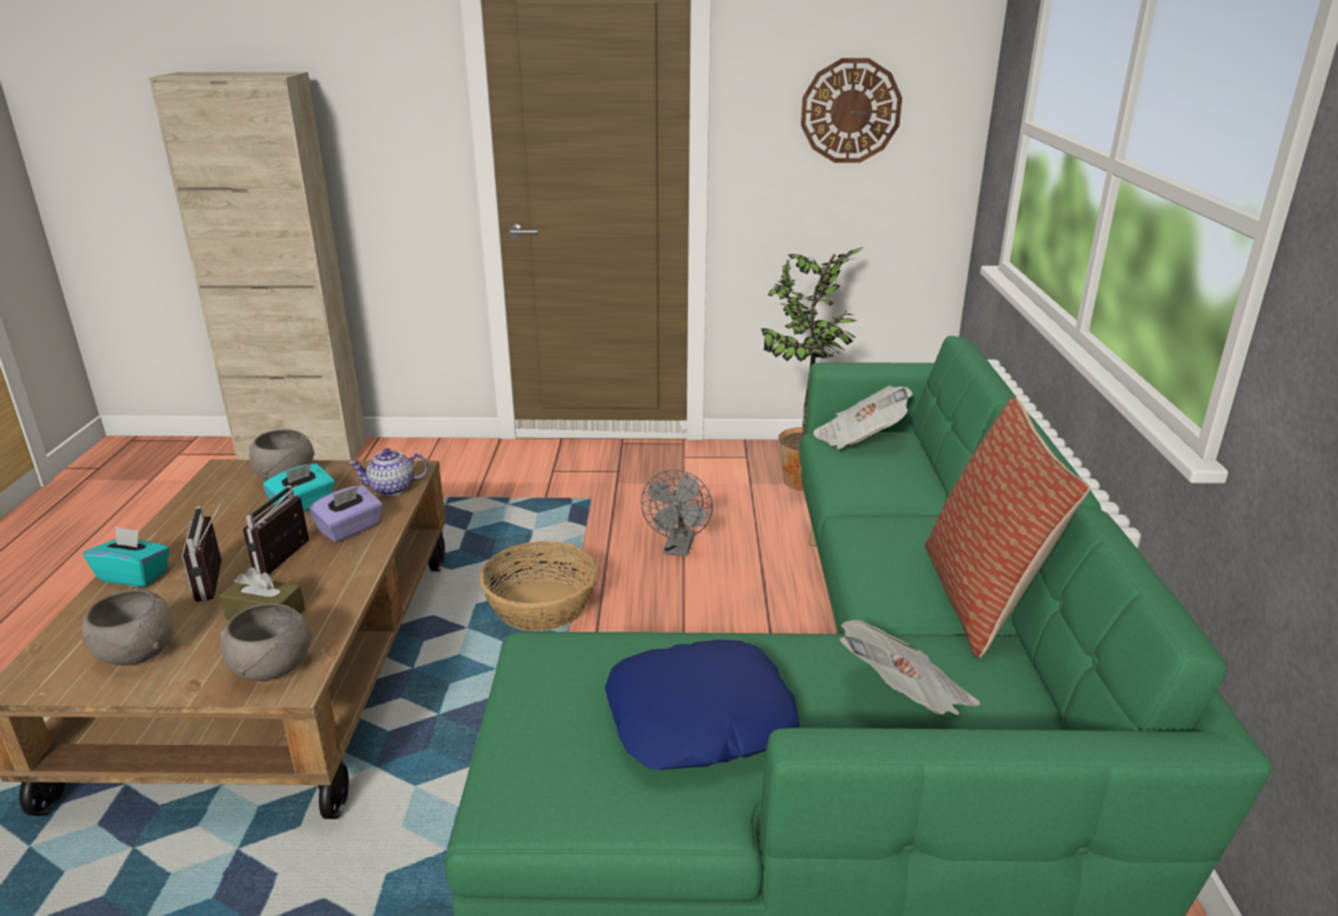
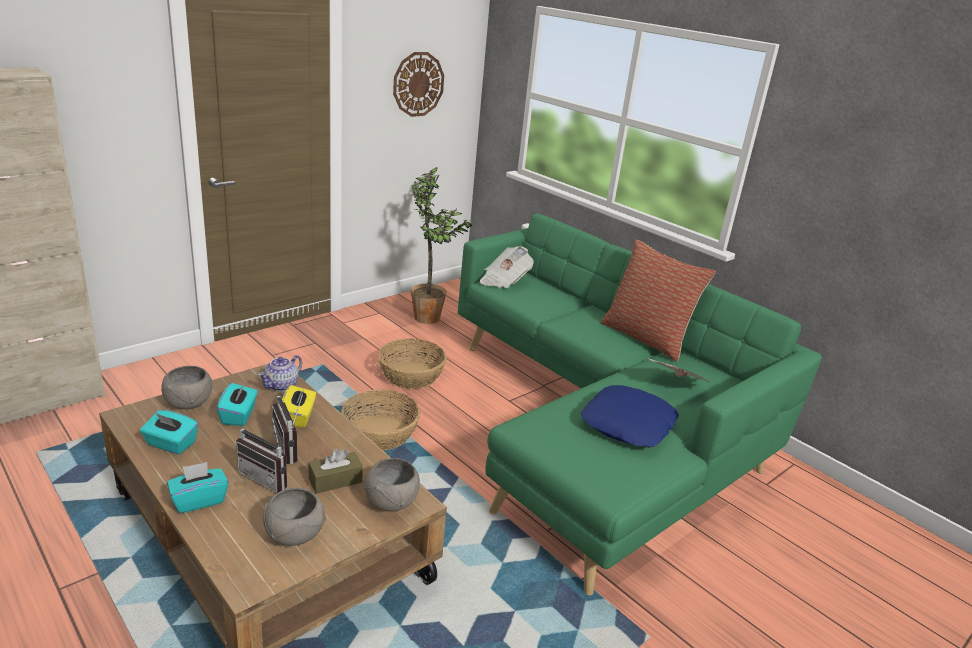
camera: 45 degrees left, 0 degrees up
purple tissue box [308,485,382,543] -> yellow tissue box [282,385,316,428]
grey fan [641,470,713,556] -> basket [378,338,447,389]
none -> turquoise tissue box [140,410,198,454]

